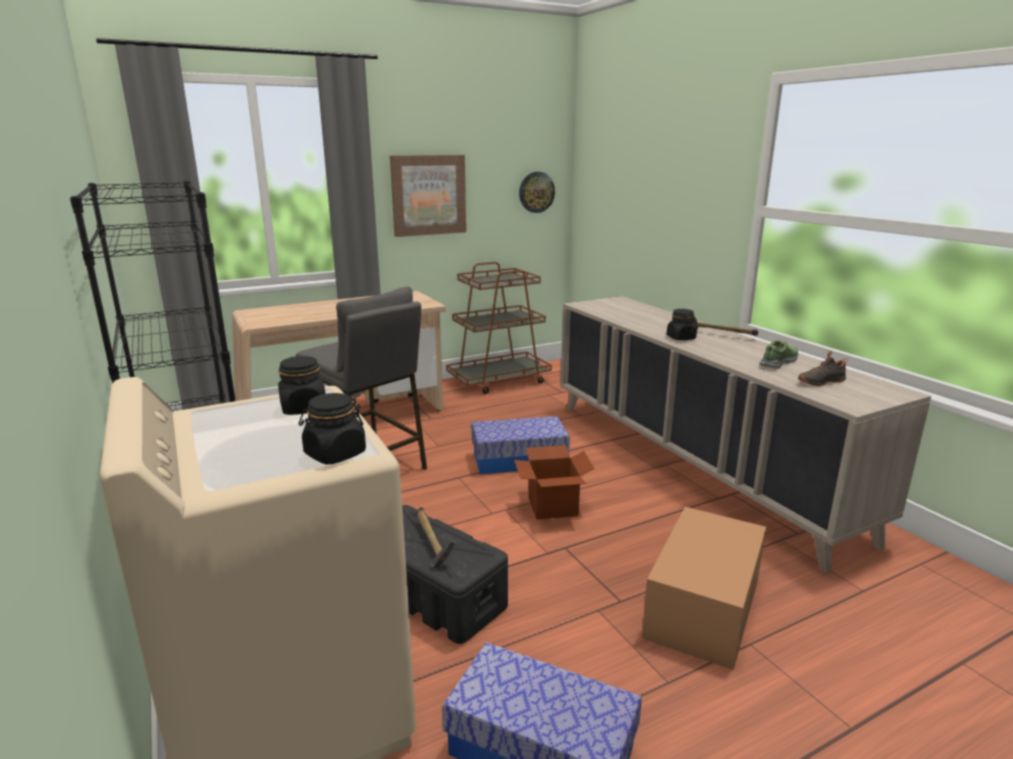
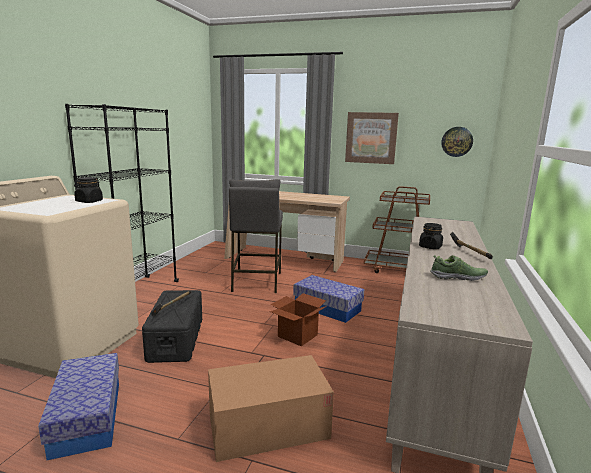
camera: 45 degrees right, 5 degrees down
black jar [299,393,366,464] -> none
black shoe [798,351,848,386] -> none

